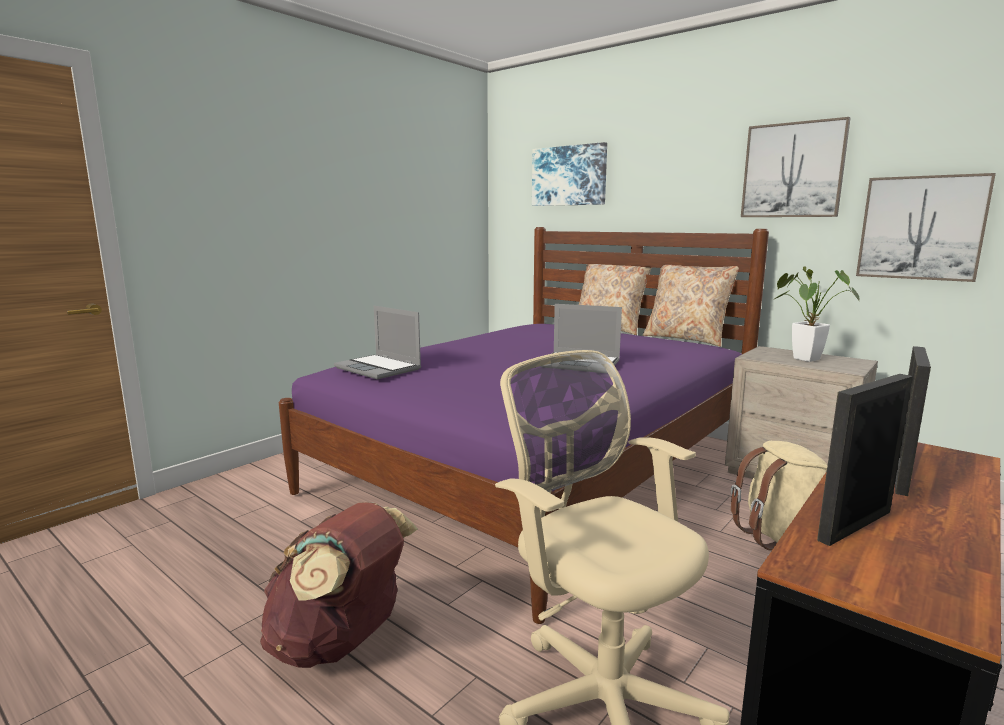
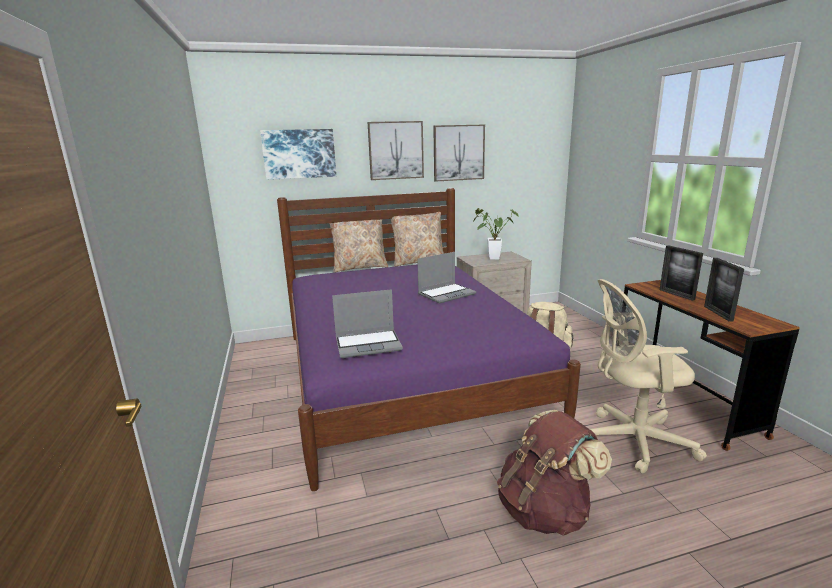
camera: 55 degrees left, 5 degrees up
picture [856,173,996,282] -> picture moved to [368,121,424,180]

